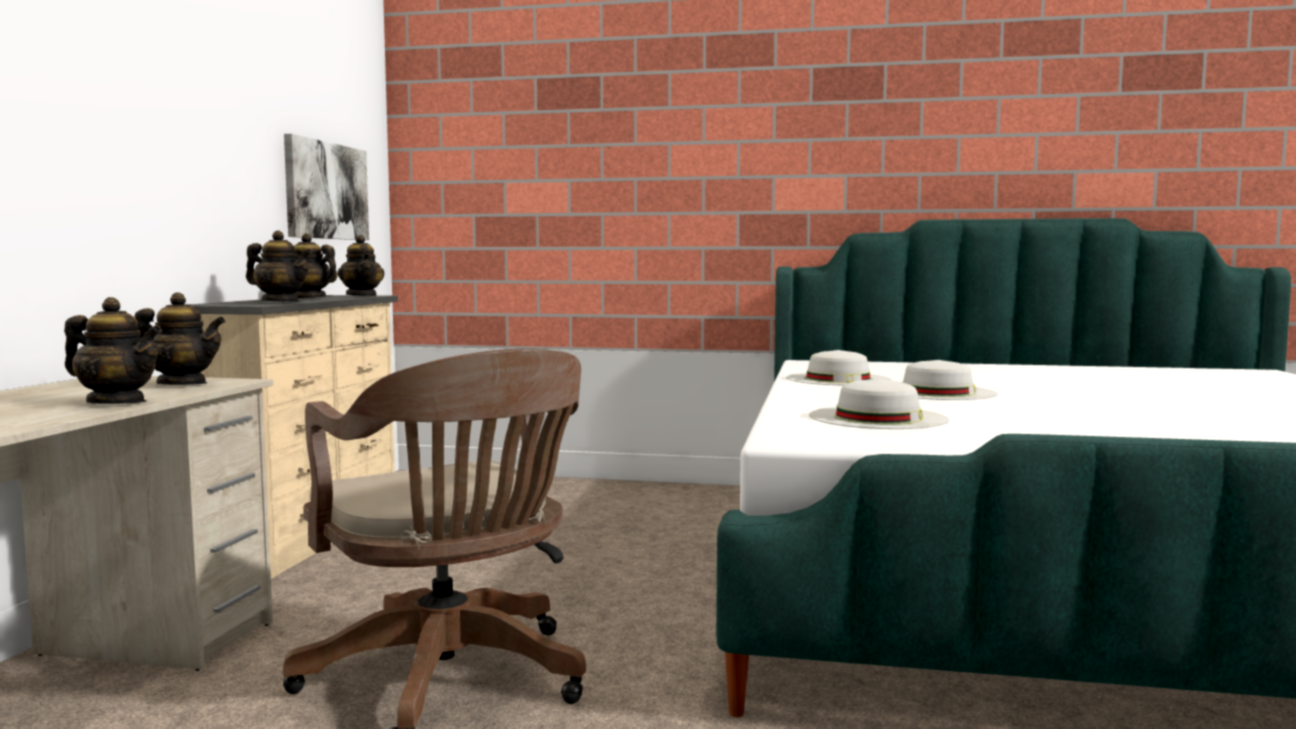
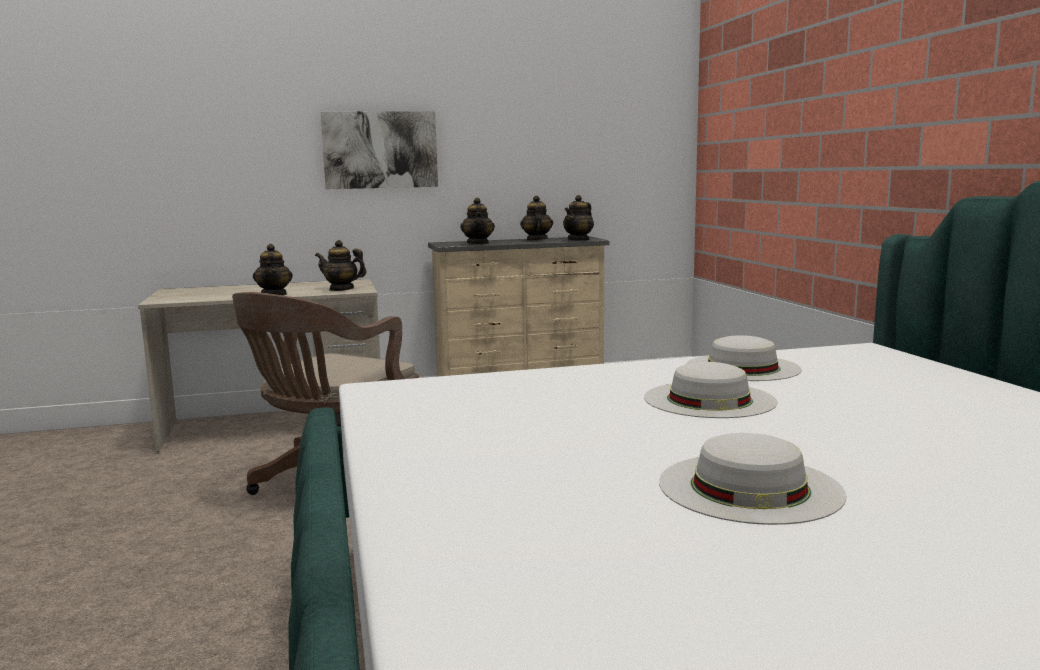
camera: 65 degrees right, 5 degrees up
teapot [135,292,226,385] -> teapot turned 120 degrees clockwise [315,240,367,291]
picture [284,134,369,240] -> picture moved to [321,111,438,189]
white hat [809,379,950,429] -> white hat moved to [659,433,846,525]

